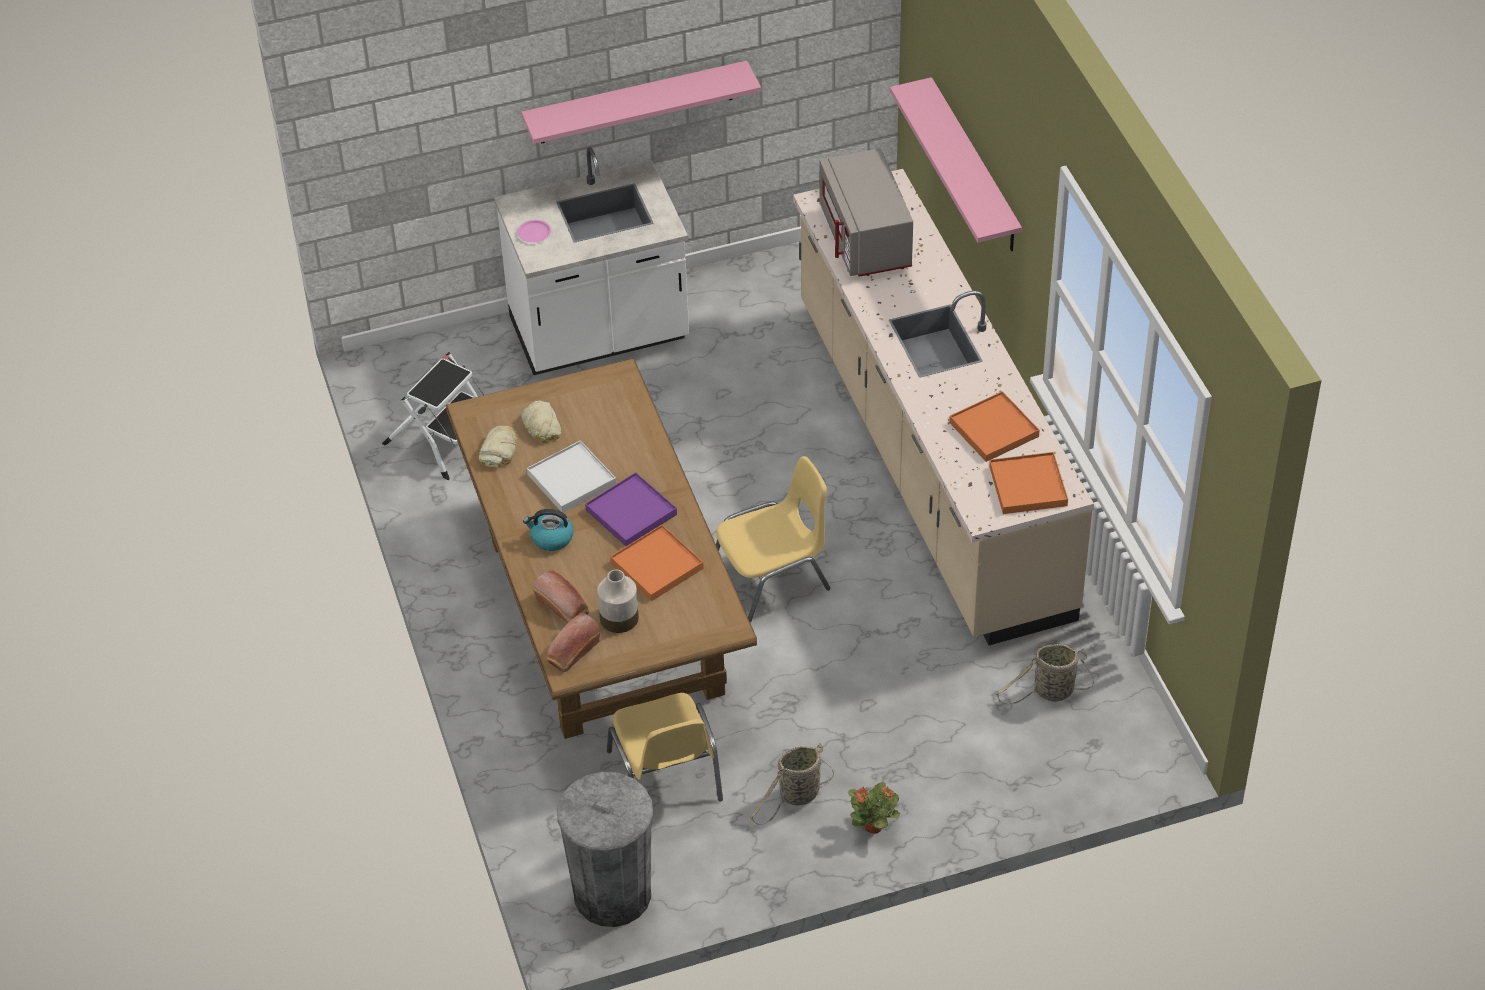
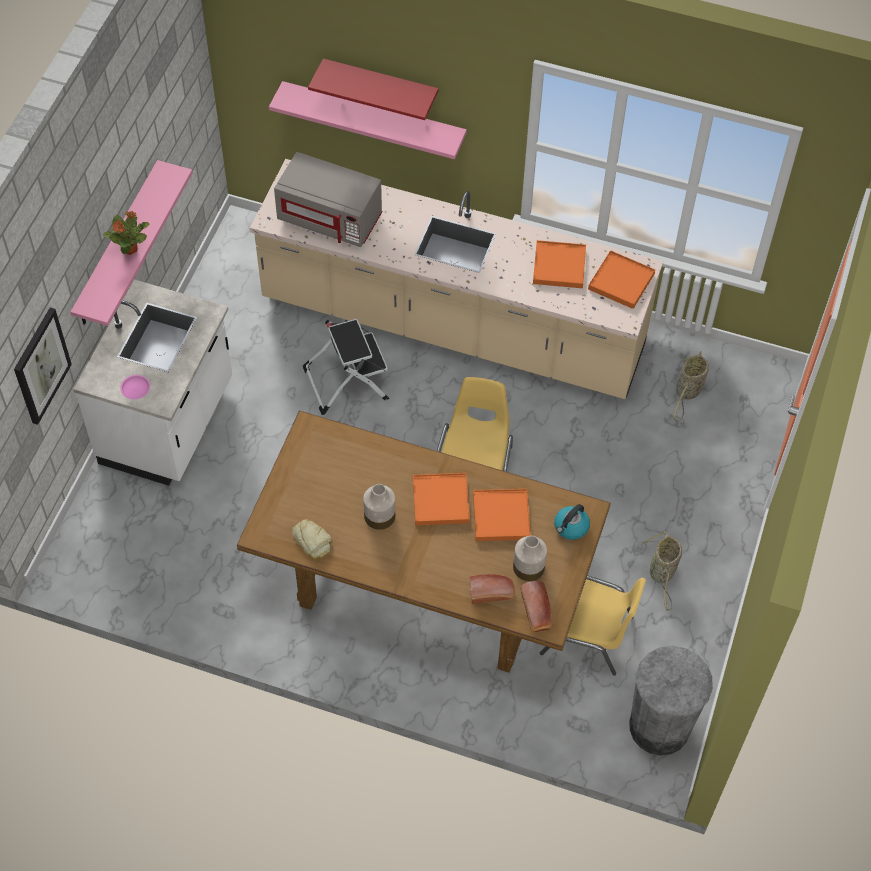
camera: 55 degrees left, 10 degrees up
step ladder [382,352,484,480] -> step ladder moved to [303,319,389,415]
bread [521,400,561,443] -> none
kettle [523,509,573,551] -> kettle moved to [554,504,590,540]
white tray [527,440,616,512] -> beige vase [363,484,395,530]
purple tray [585,472,677,546] -> orange tray [413,473,470,525]
potted plant [848,782,900,833] -> potted plant moved to [103,211,149,255]
none -> picture [14,307,72,425]
none -> red shelf [308,58,439,120]

